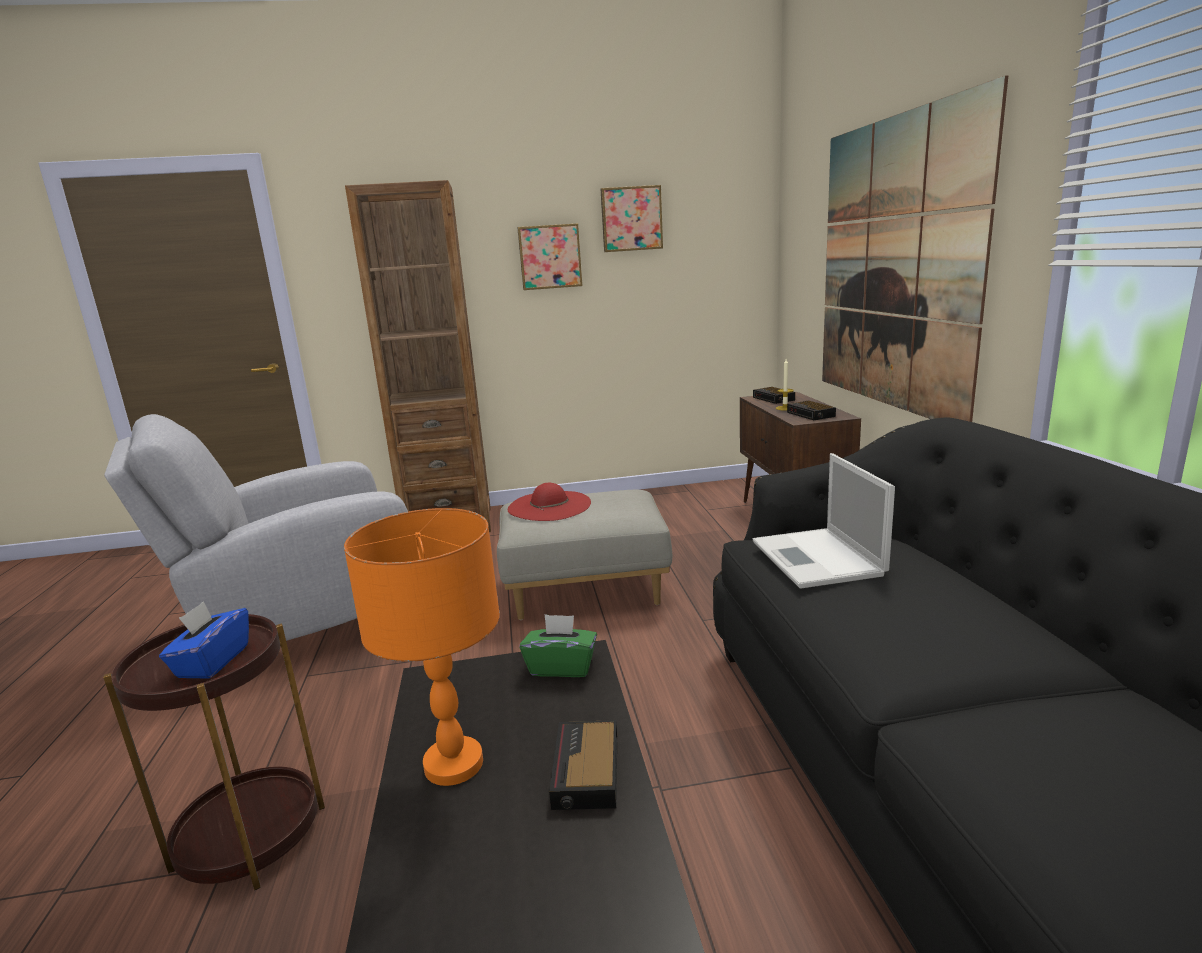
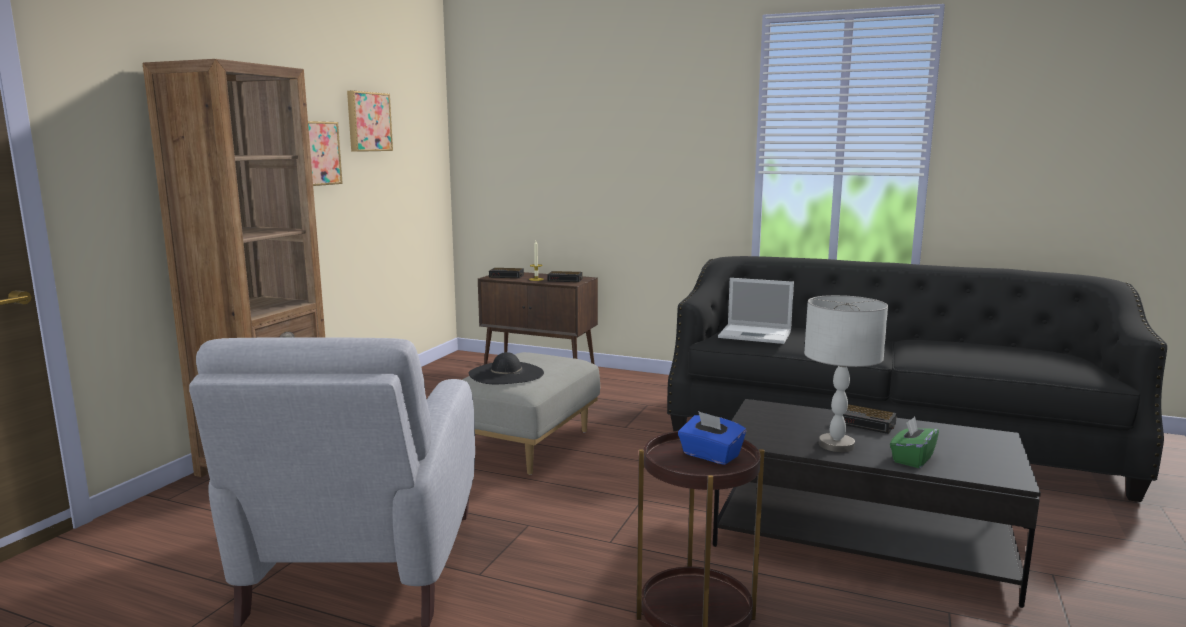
camera: 60 degrees left, 5 degrees down
orange table lamp [344,508,500,786] -> grey table lamp [804,295,888,452]
red hat [508,483,591,521] -> black hat [469,352,544,384]
green tissue box [520,614,597,677] -> green tissue box moved to [890,417,939,468]
picture [822,75,1008,422] -> none

